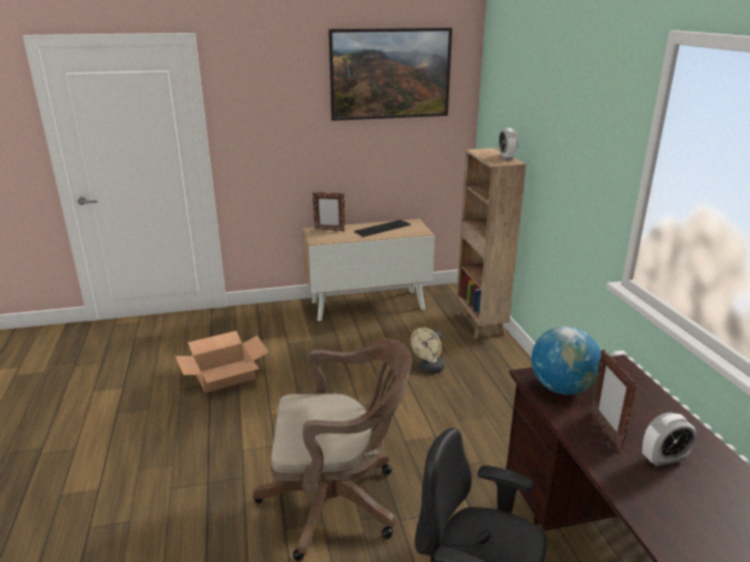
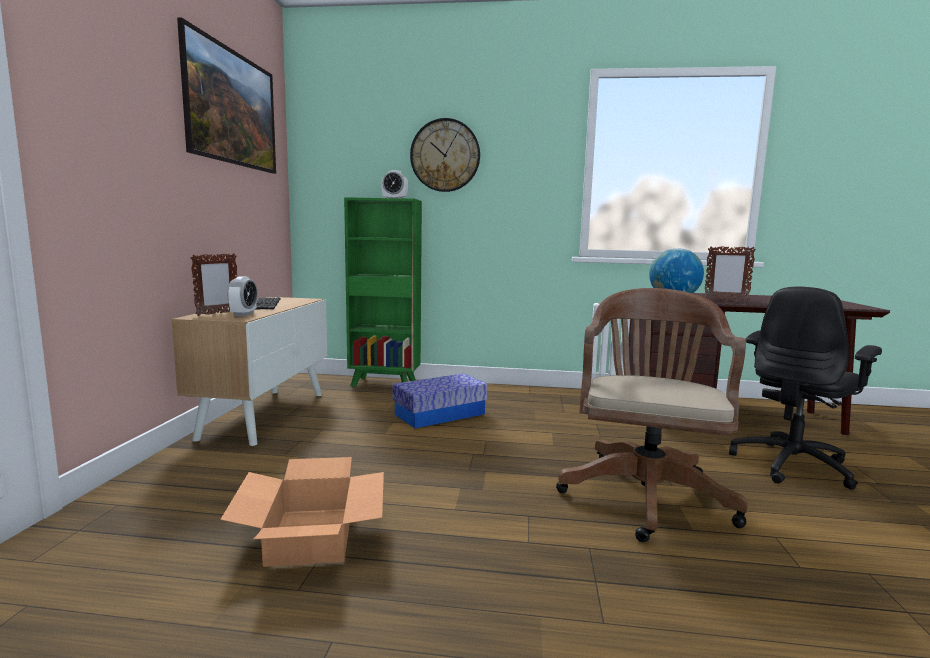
camera: 70 degrees left, 15 degrees down
beige fan [411,328,445,374] -> storage box [393,373,488,428]
brown bookcase [456,148,526,339] -> green bookcase [344,197,422,387]
alarm clock [642,412,696,466] -> alarm clock moved to [227,276,258,316]
none -> wall clock [410,118,480,192]

